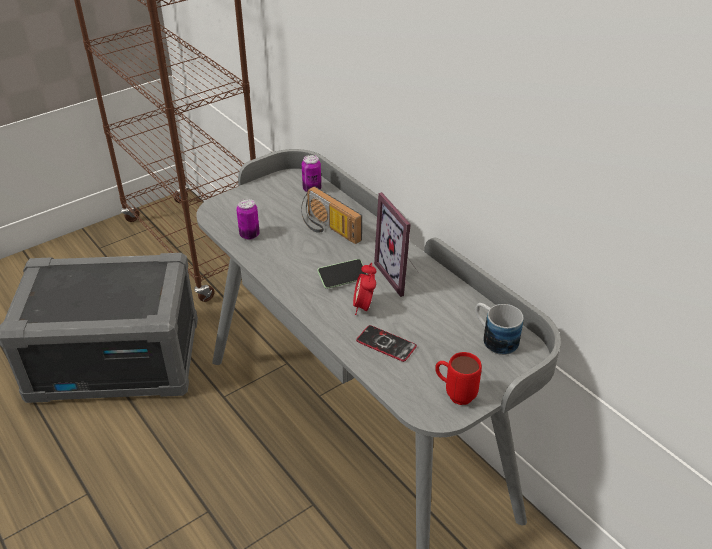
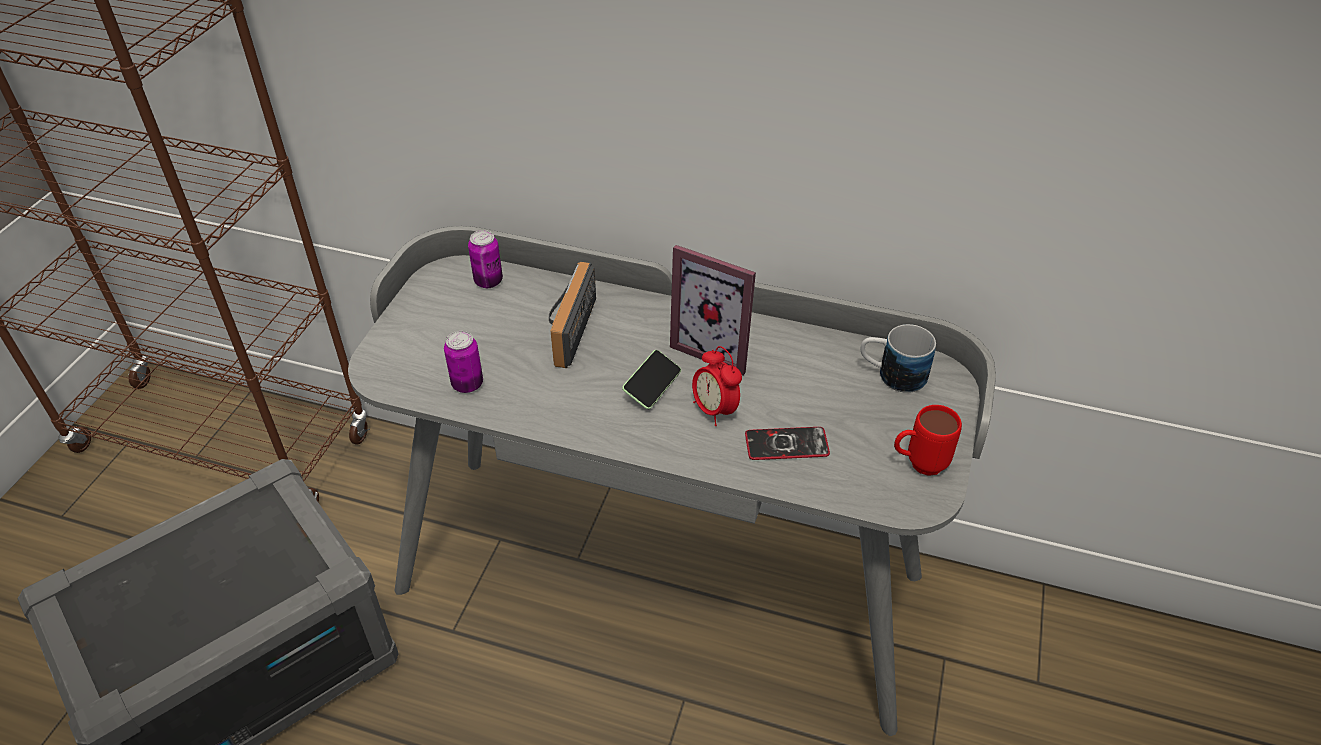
camera: 35 degrees left, 5 degrees up
radio [301,186,362,244] -> radio turned 90 degrees clockwise [549,262,596,368]

